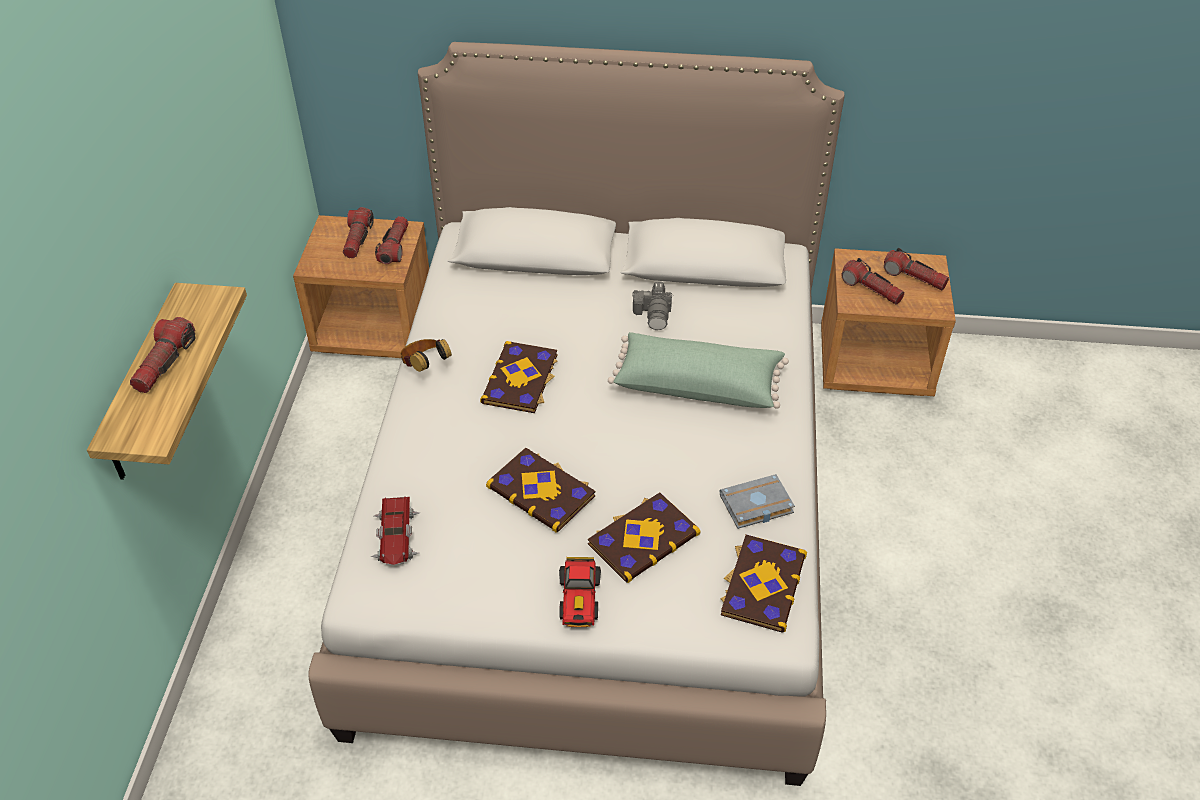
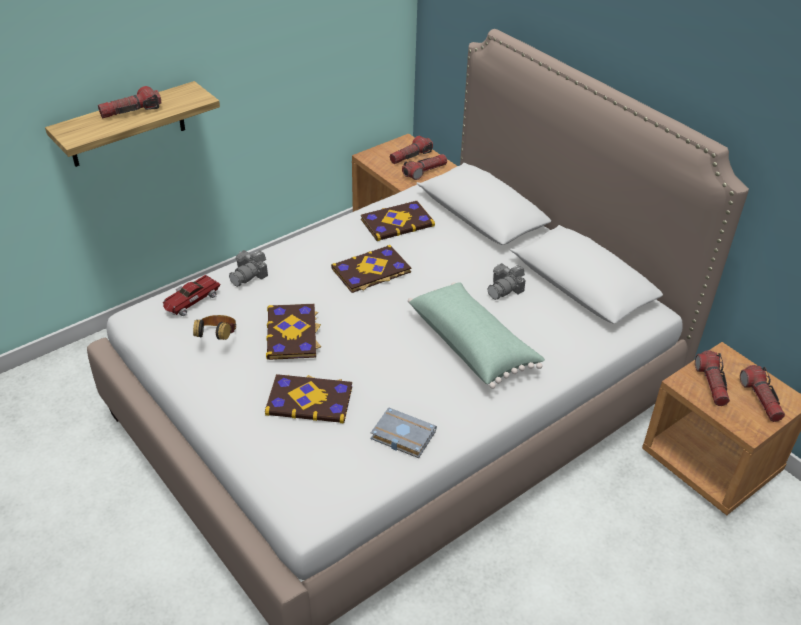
camera: 45 degrees right, 5 degrees down
headphones [400,339,452,372] -> headphones moved to [193,315,236,340]
toy car [559,557,601,627] -> none
book [720,535,807,633] -> book moved to [361,201,435,241]
none -> camera [229,250,268,287]

